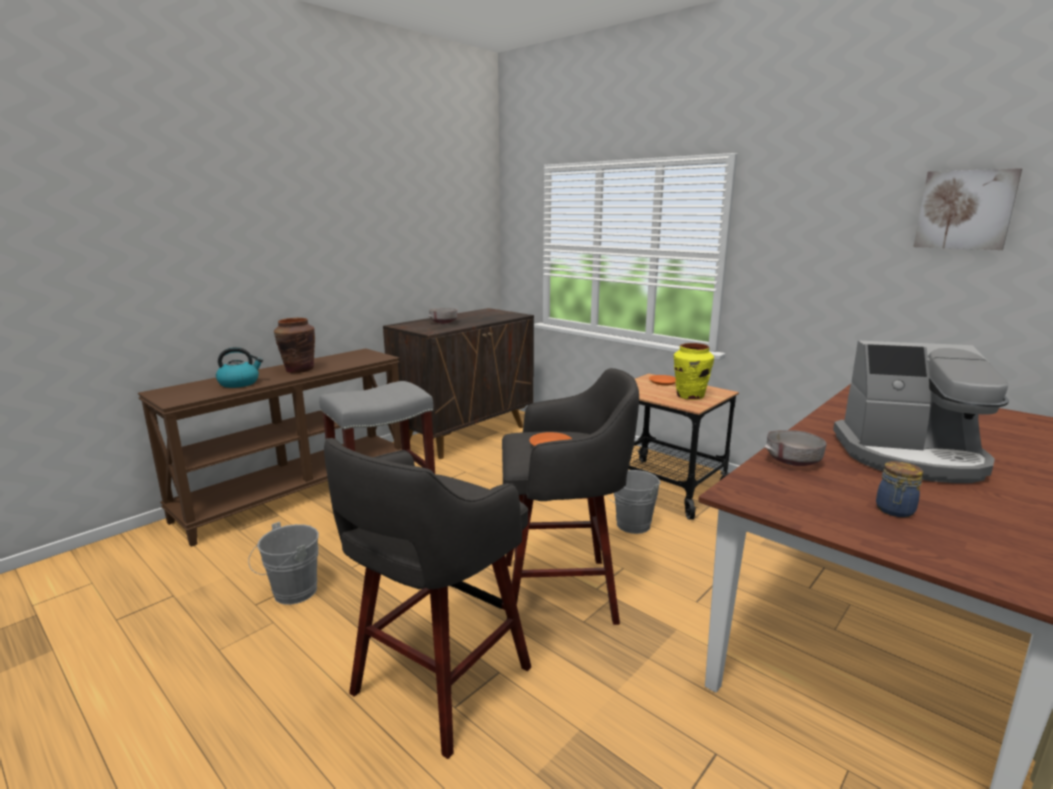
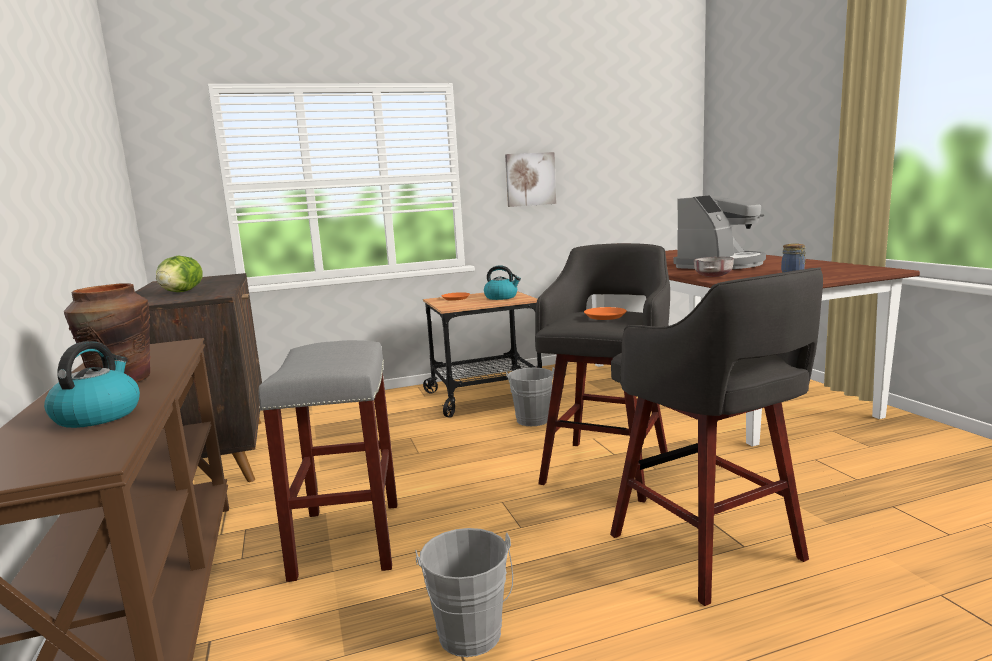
camera: 60 degrees left, 5 degrees down
grey bowl [429,308,458,324] -> lettuce [156,256,203,292]
yellow vase [673,343,714,400] -> kettle [484,265,521,300]
picture [913,168,1022,250] -> picture moved to [505,152,556,207]

